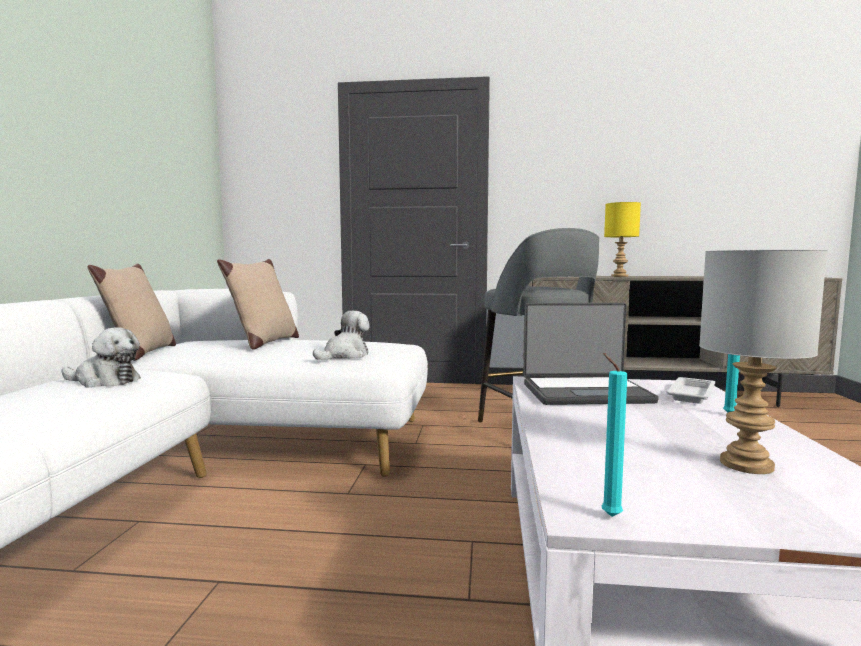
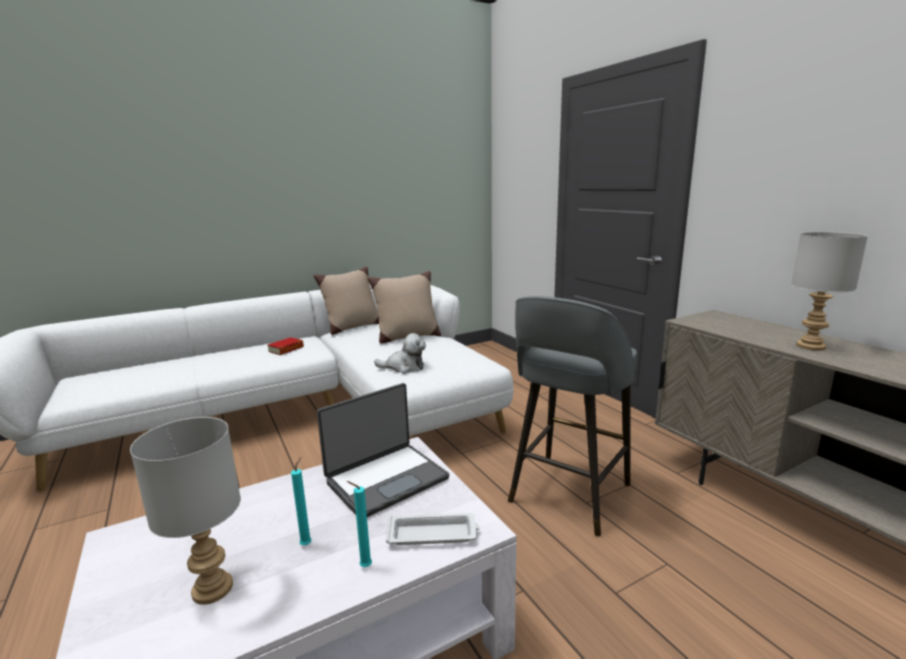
camera: 55 degrees right, 10 degrees up
plush toy [61,327,141,387] -> book [267,337,304,355]
laptop [523,303,659,405] -> laptop turned 90 degrees counterclockwise [317,383,449,517]
turquoise candle [602,353,627,517] -> turquoise candle moved to [291,458,312,545]
yellow table lamp [604,202,641,277] -> grey table lamp [791,232,868,350]

